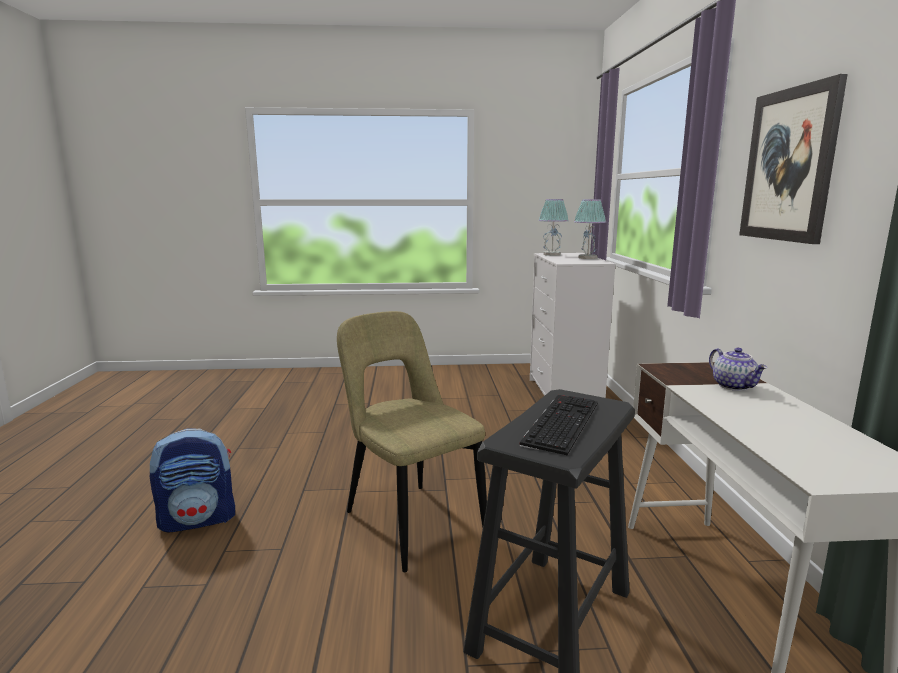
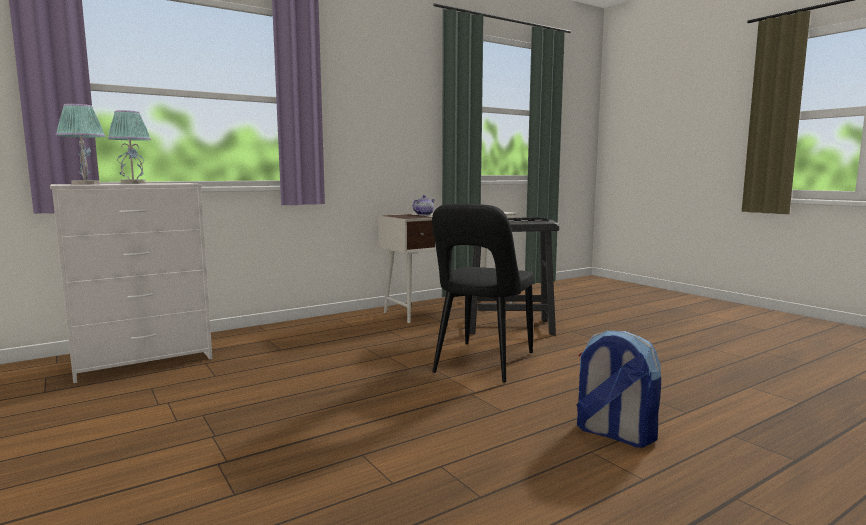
camera: 120 degrees left, 5 degrees down
beige chair [337,311,487,572] -> black chair [432,204,534,383]
picture [739,74,848,244] -> none

